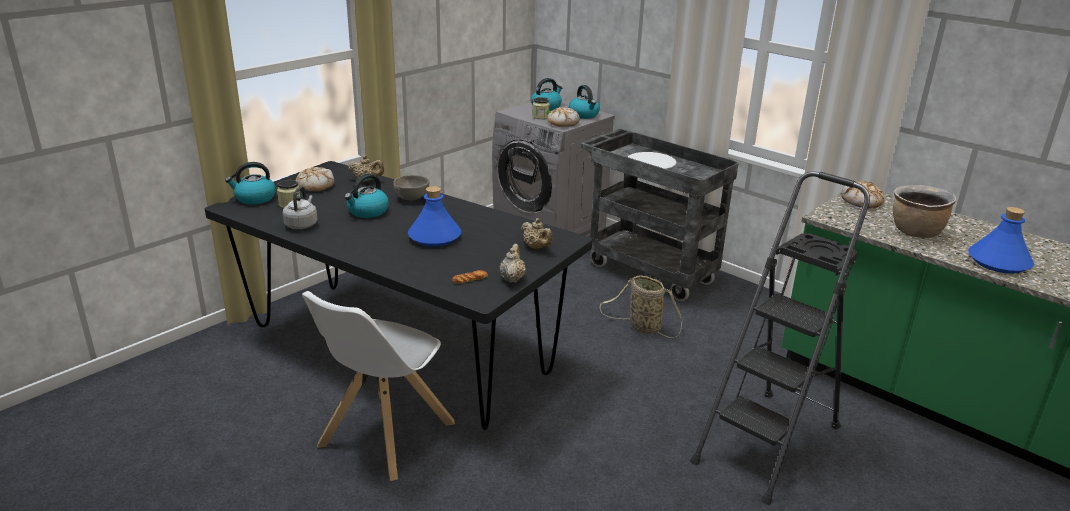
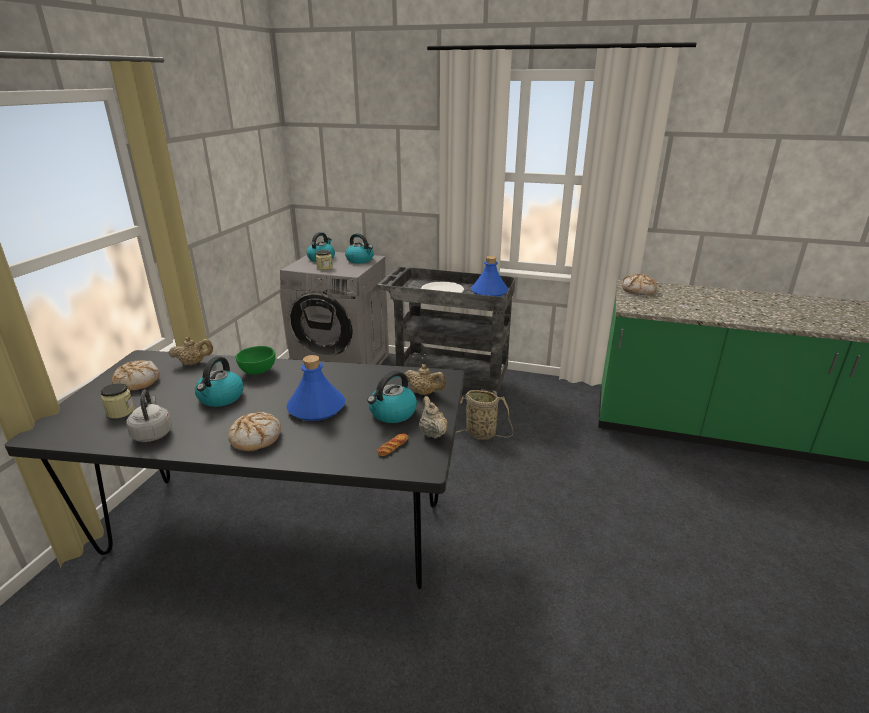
camera: 25 degrees left, 0 degrees up
kettle [225,162,276,205] -> kettle moved to [367,371,417,423]
chair [302,291,455,481] -> none
grey bowl [394,175,429,200] -> green bowl [236,346,276,375]
bread [547,107,580,127] -> bread moved to [228,412,281,452]
step ladder [690,171,870,505] -> none
brown cooking pot [893,185,957,238] -> none
blue bottle [968,207,1034,274] -> blue bottle moved to [471,256,509,297]

